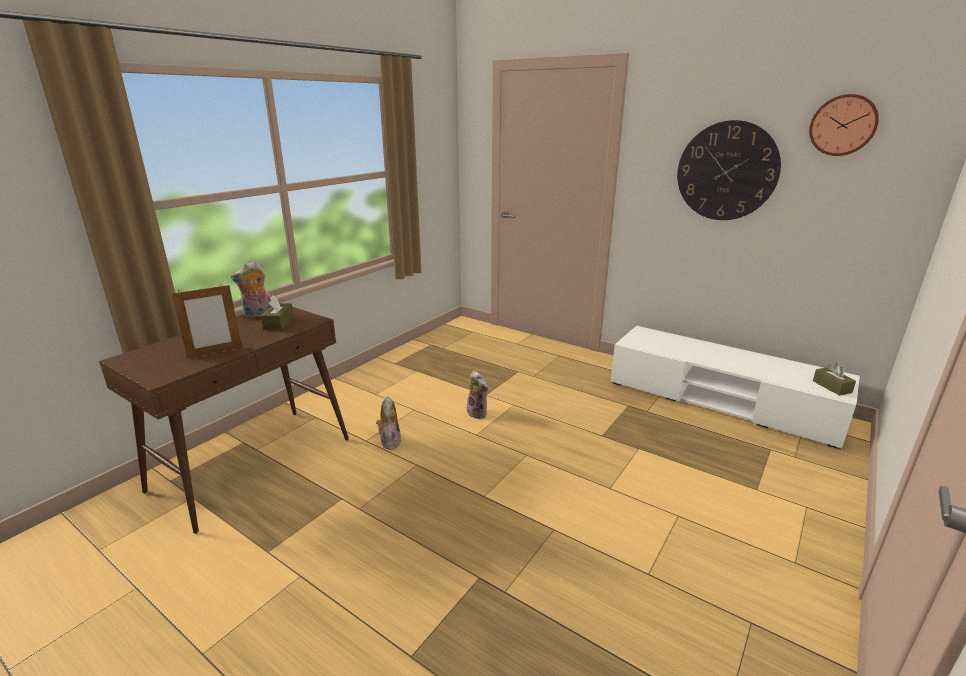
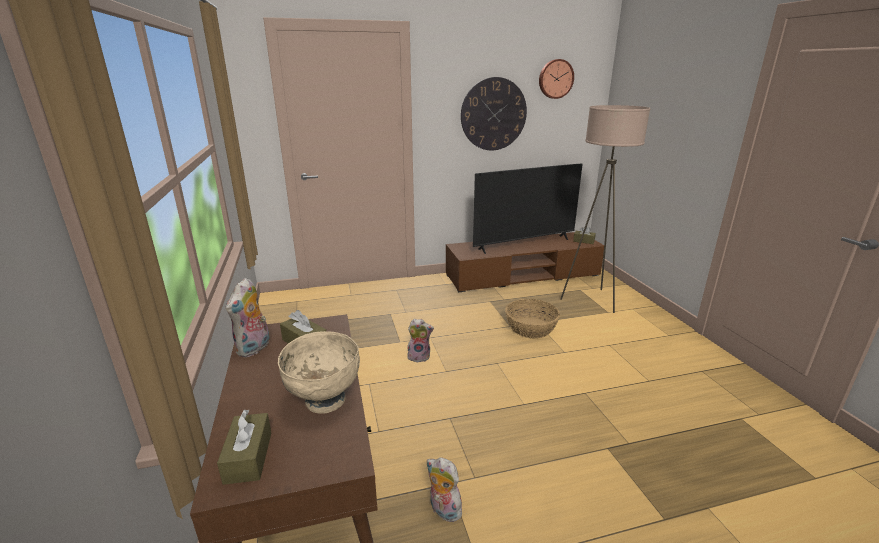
camera: 50 degrees left, 0 degrees up
picture frame [172,284,242,358] -> beige bowl [278,331,360,414]
plush toy [376,396,401,450] -> plush toy moved to [427,457,464,522]
white tv stand [611,326,860,449] -> brown tv stand [446,232,604,292]
none -> brown tissue box [217,410,271,485]
none -> television [473,163,583,254]
none -> basket [505,299,560,338]
none -> beige floor lamp [560,105,650,313]

